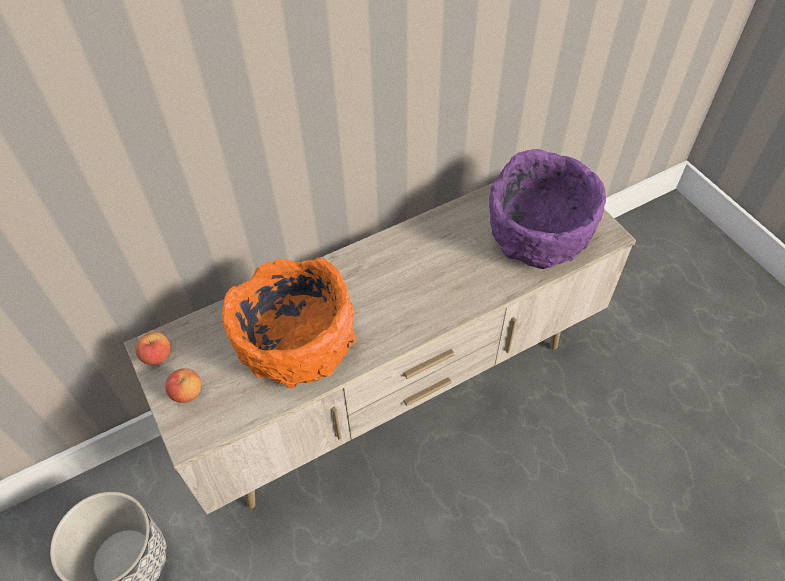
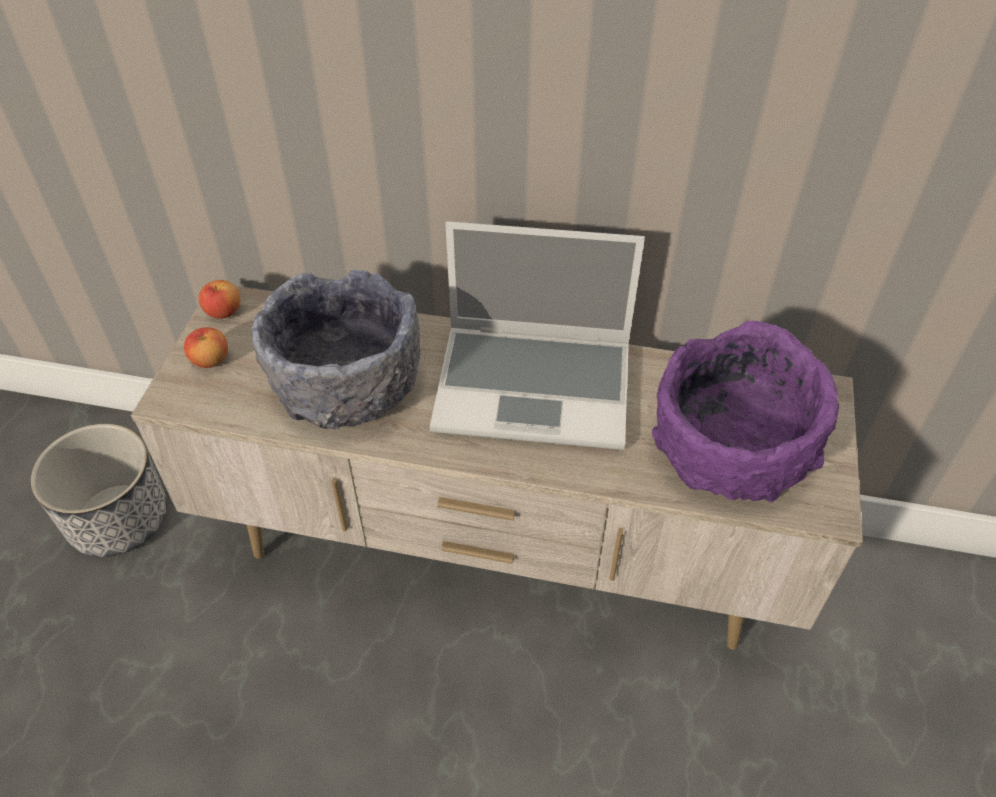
camera: 40 degrees right, 5 degrees down
orange bowl [222,258,356,389] -> grey bowl [252,270,420,429]
none -> laptop [430,221,645,450]

